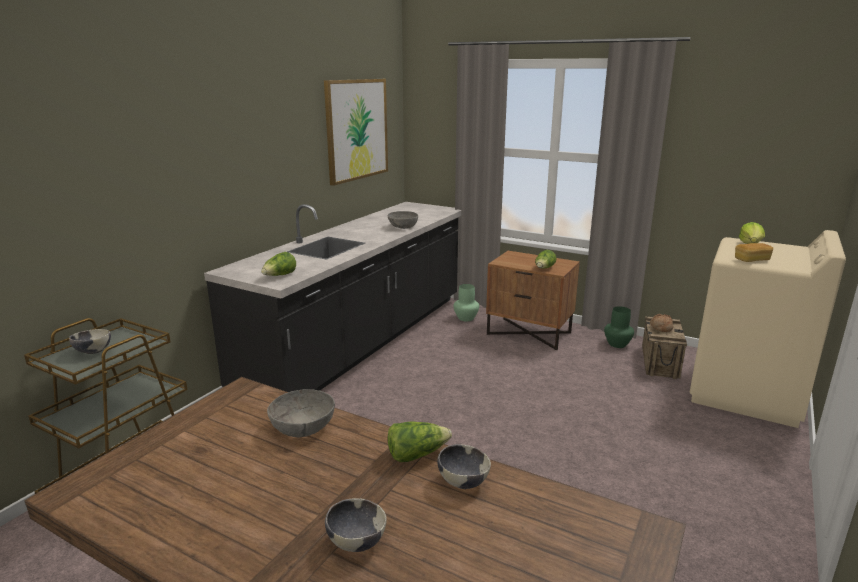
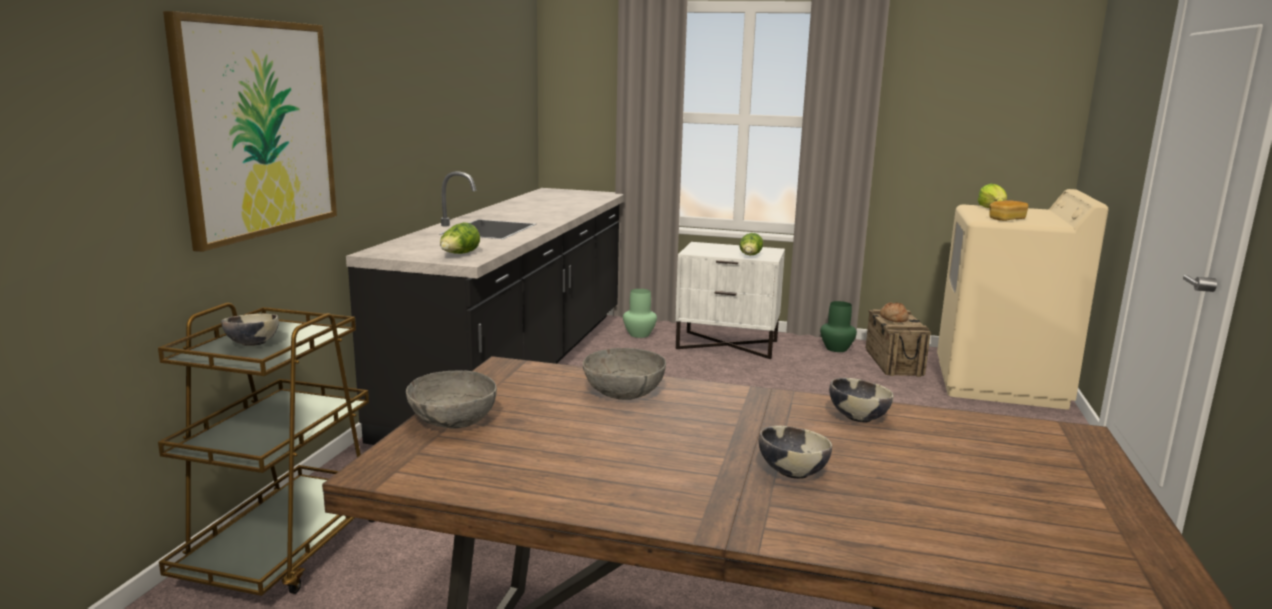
camera: 15 degrees left, 5 degrees down
picture [324,79,388,186] -> picture moved to [163,11,337,252]
lettuce [387,421,452,462] -> none
grey bowl [388,211,418,229] -> grey bowl moved to [406,370,497,429]
brown nightstand [486,251,580,350] -> white nightstand [675,242,785,359]

